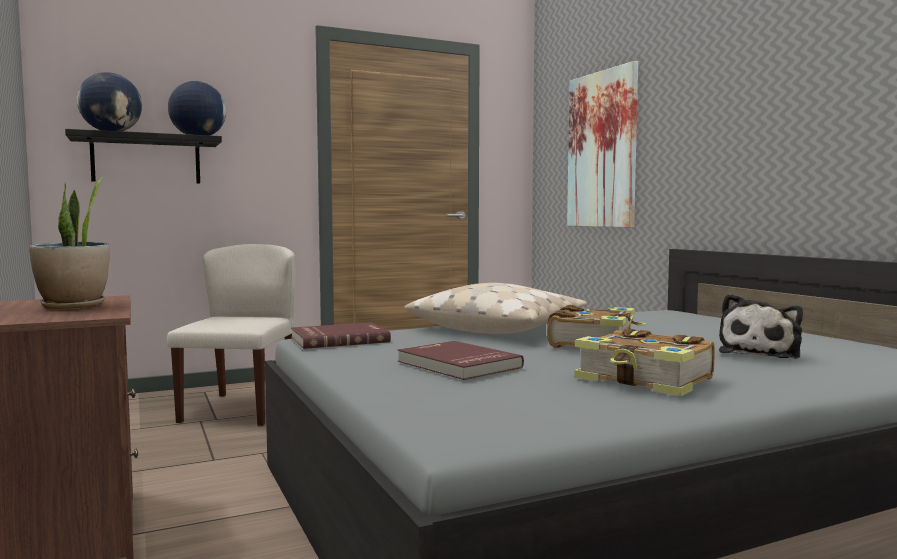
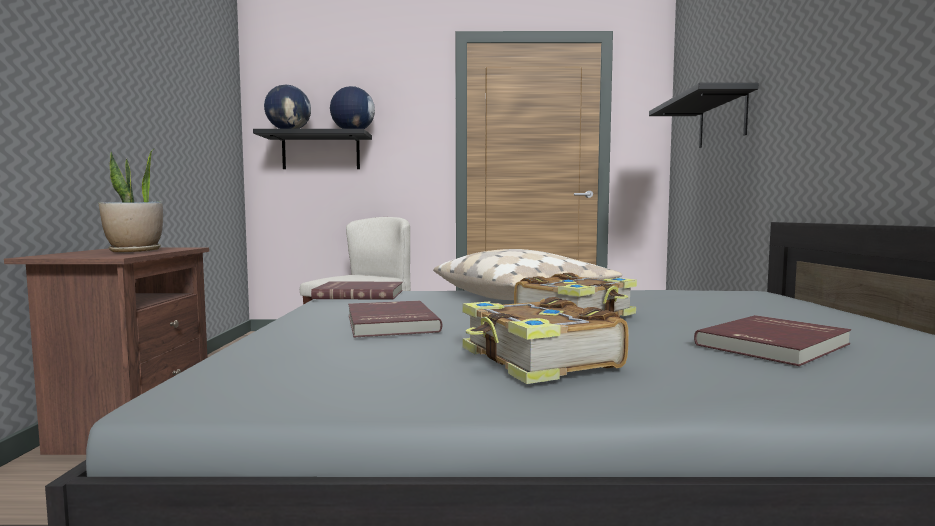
camera: 25 degrees right, 0 degrees up
picture [567,61,638,228] -> black shelf [649,83,758,148]
plush toy [719,294,803,359] -> red book [694,315,851,366]

